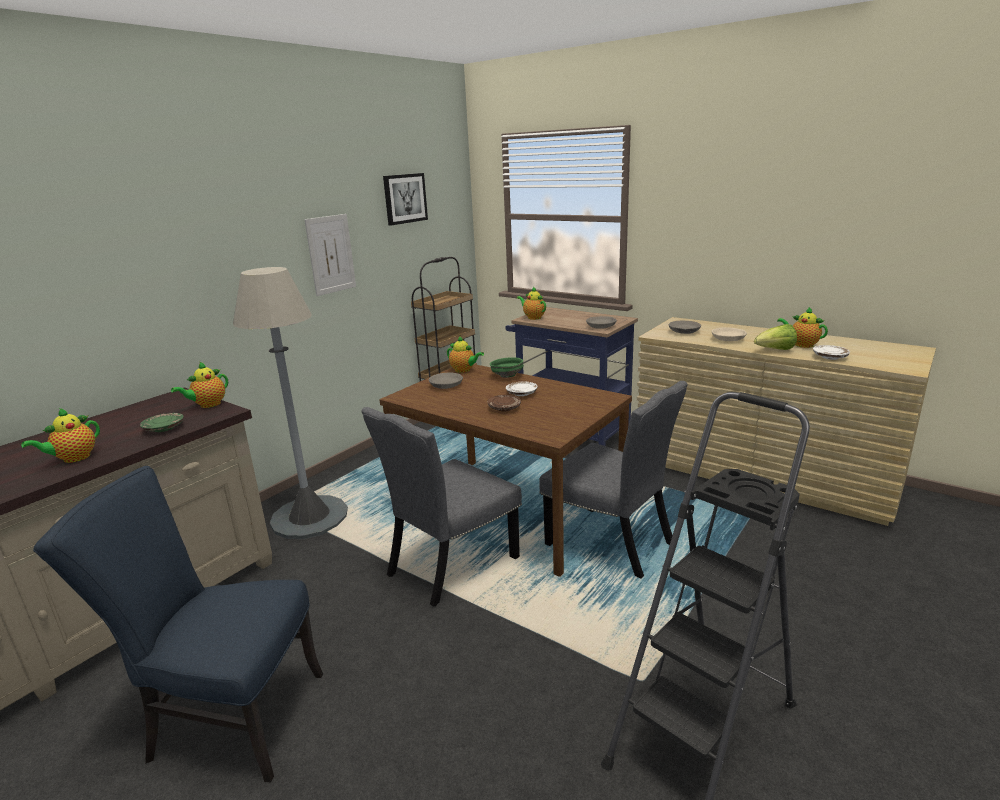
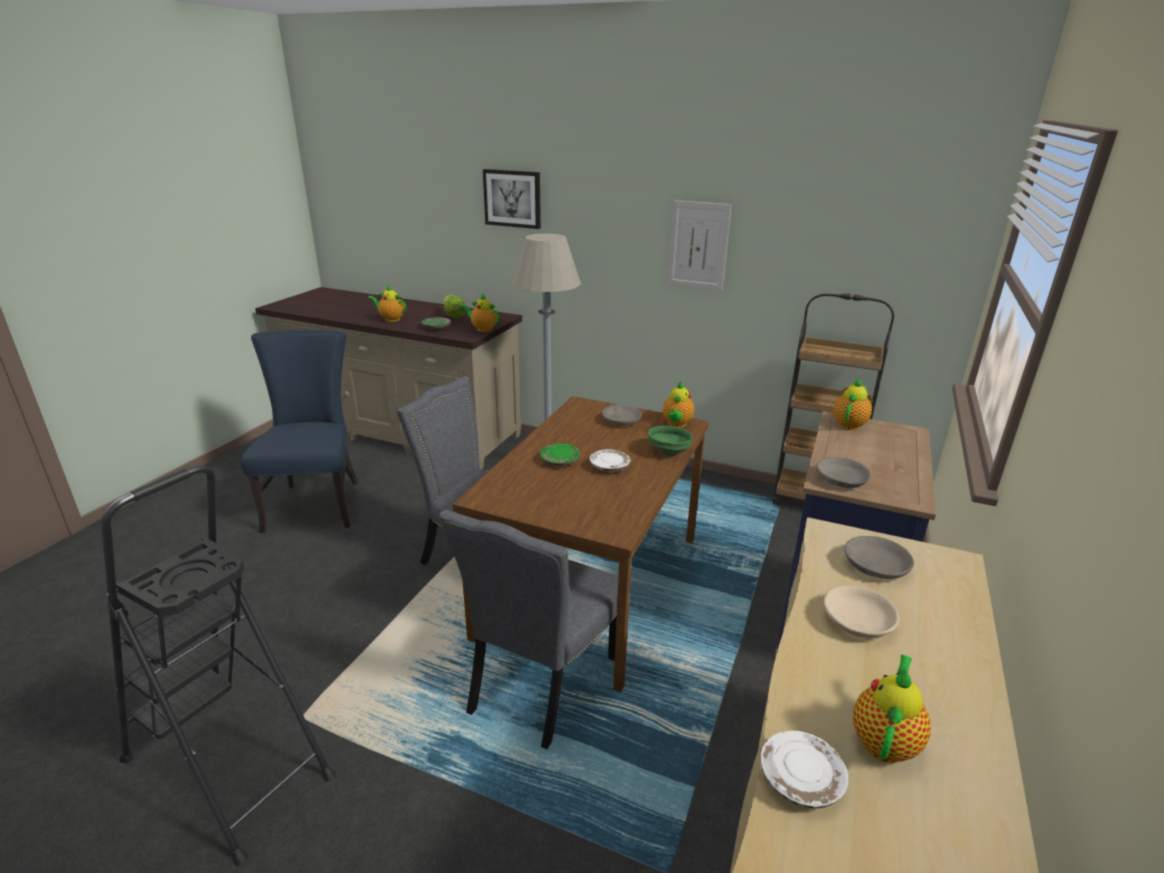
camera: 75 degrees right, 5 degrees up
picture [383,173,428,225] -> picture moved to [483,169,541,229]
brown plate [487,395,521,411] -> green plate [540,443,580,466]
lettuce [754,324,797,350] -> lettuce moved to [443,295,466,318]

